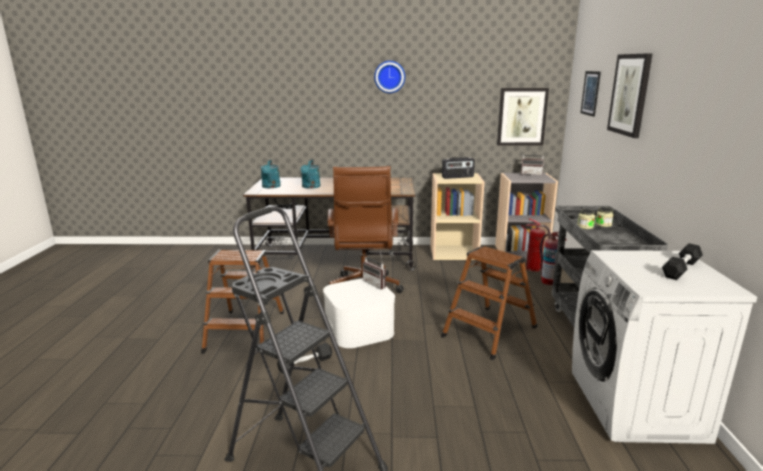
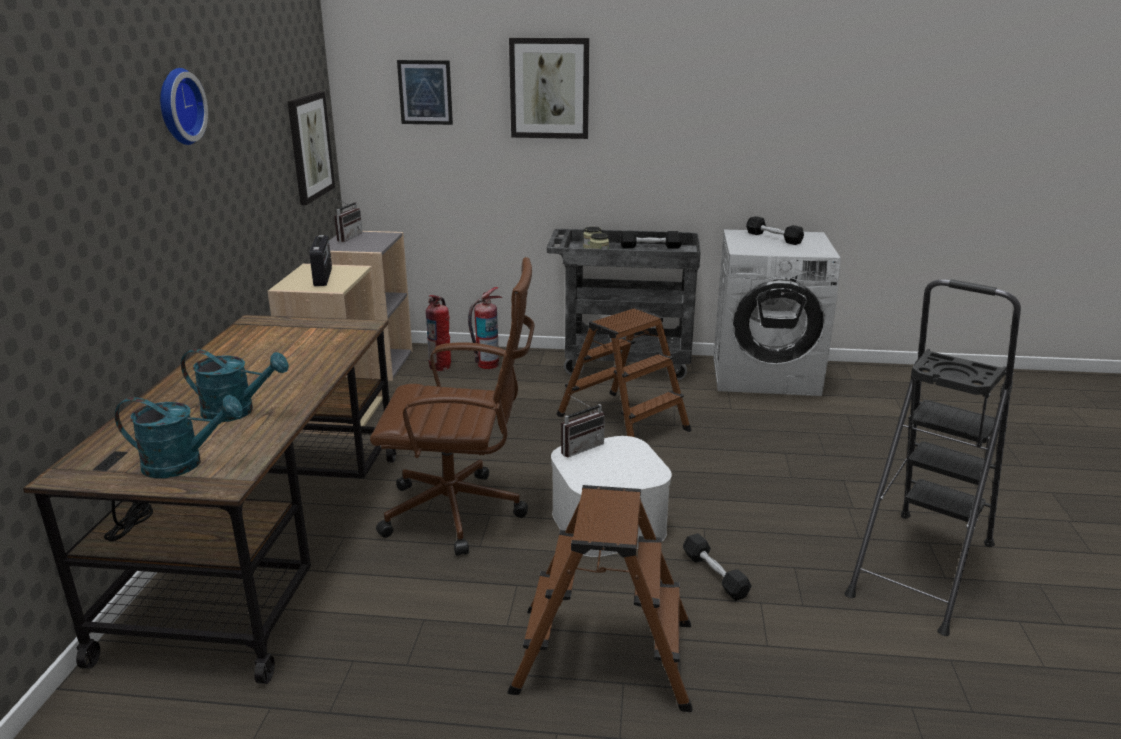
camera: 85 degrees left, 5 degrees up
none -> black dumbbell [620,231,682,249]

